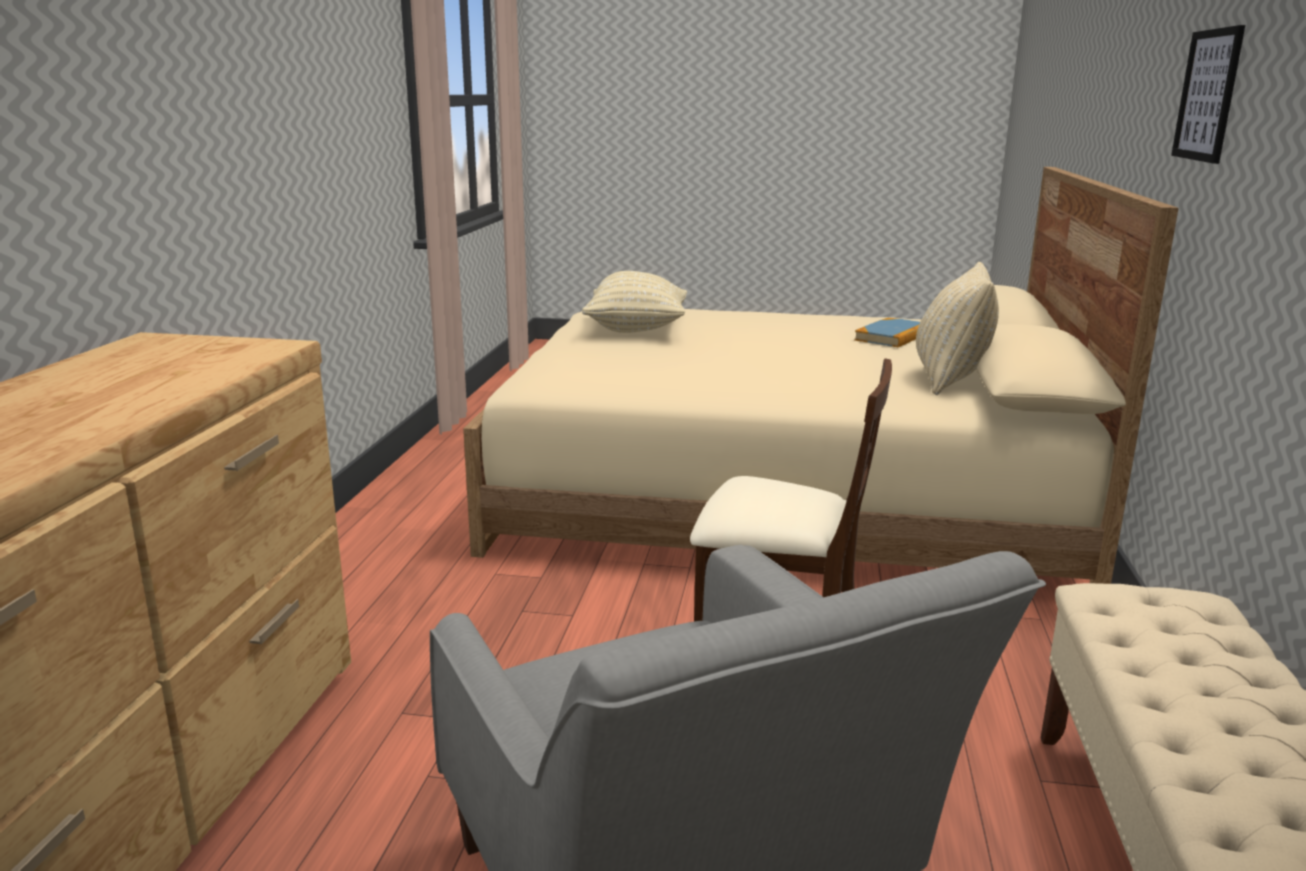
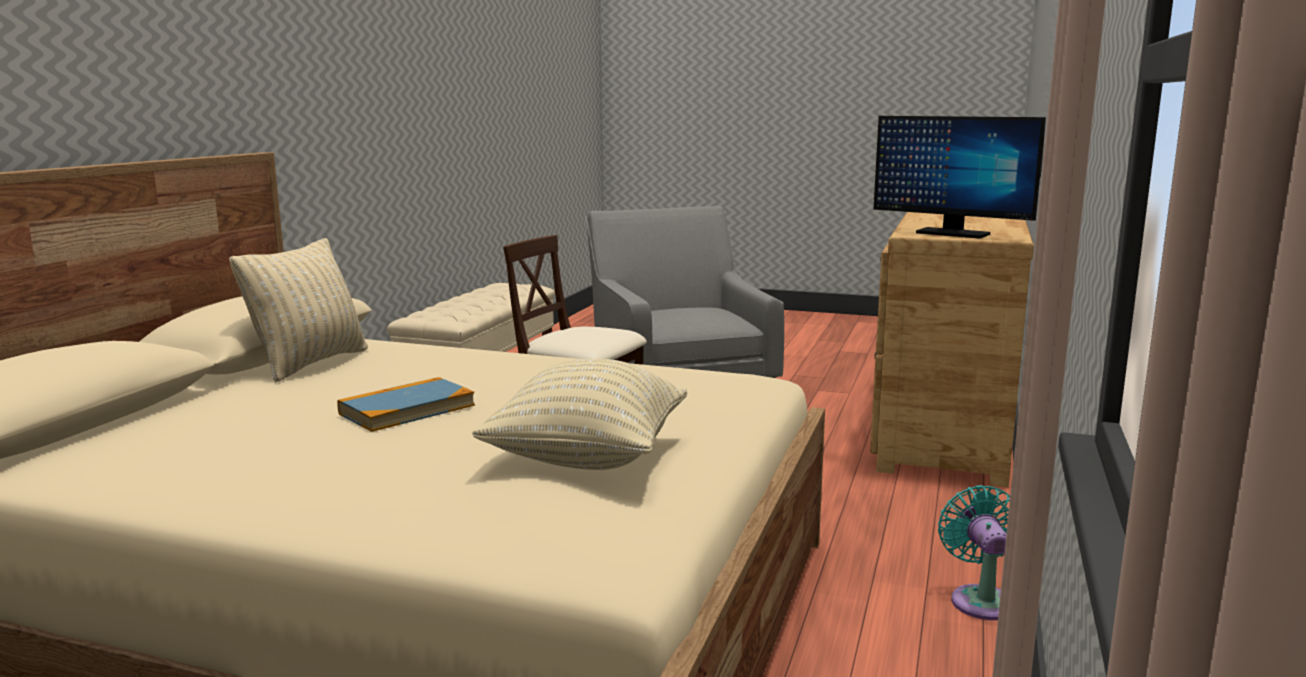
camera: 170 degrees left, 5 degrees down
book [854,318,920,347] -> book moved to [337,377,475,432]
picture [1171,25,1245,164] -> none
none -> monitor [873,116,1046,238]
none -> turquoise fan [938,485,1010,620]

